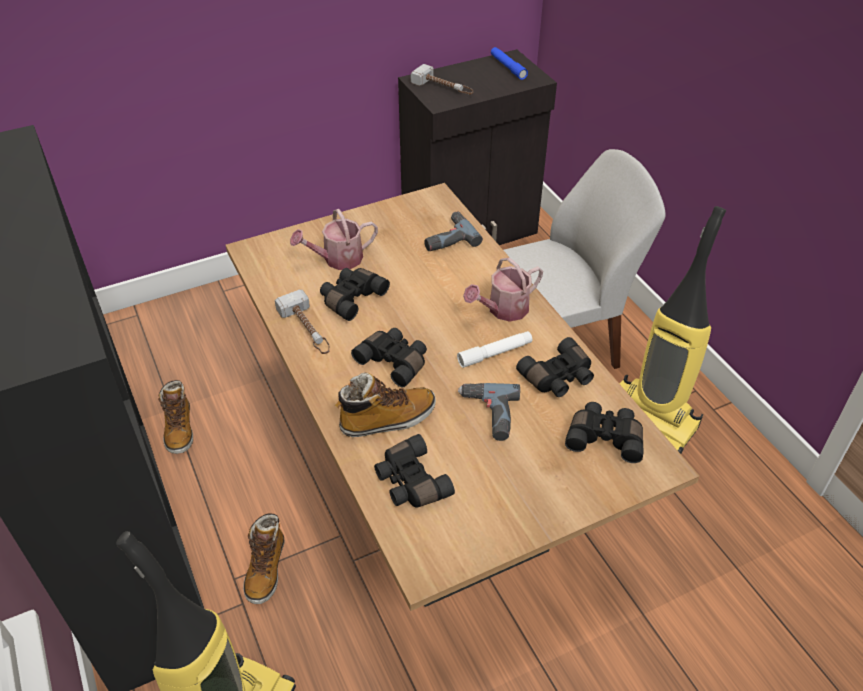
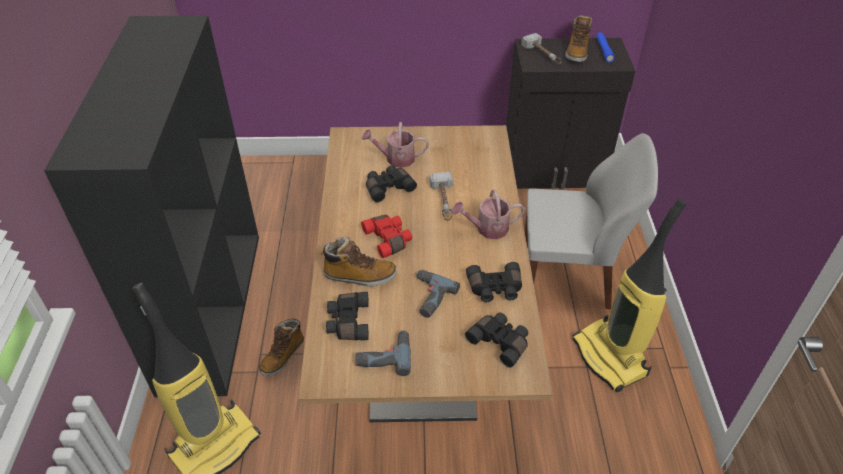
camera: 25 degrees right, 0 degrees up
boot [158,380,193,454] -> boot moved to [565,15,592,62]
hammer [275,290,329,354] -> hammer moved to [430,172,453,221]
black binoculars [351,328,427,387] -> red binoculars [361,215,412,258]
power drill [424,212,483,251] -> power drill moved to [355,330,411,376]
white flashlight [457,331,532,368] -> none

